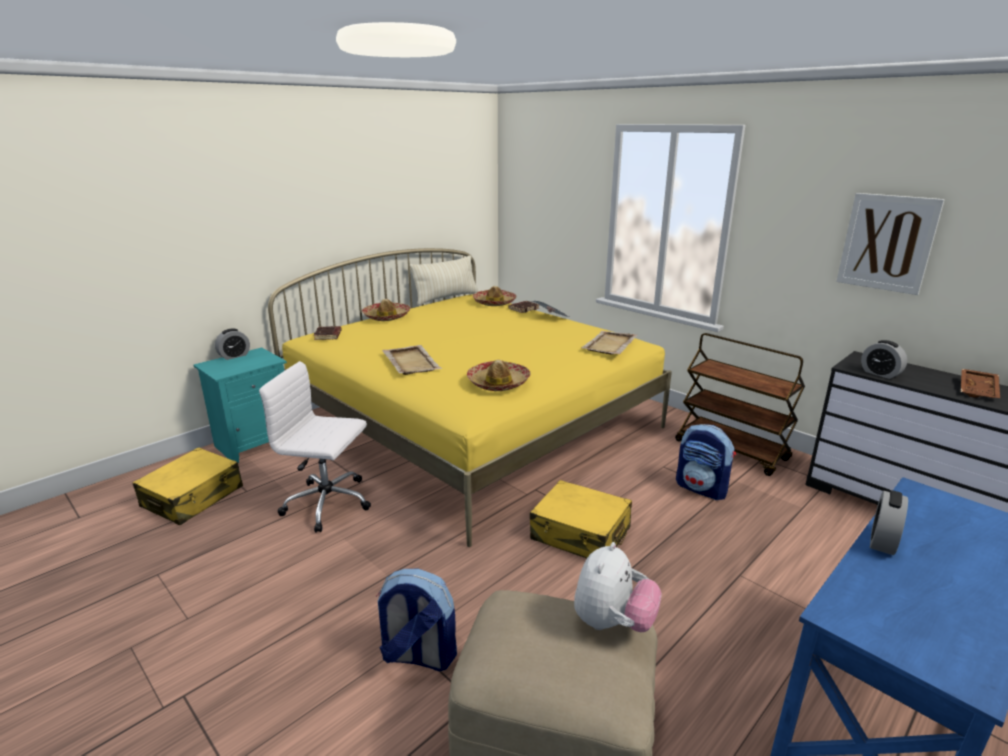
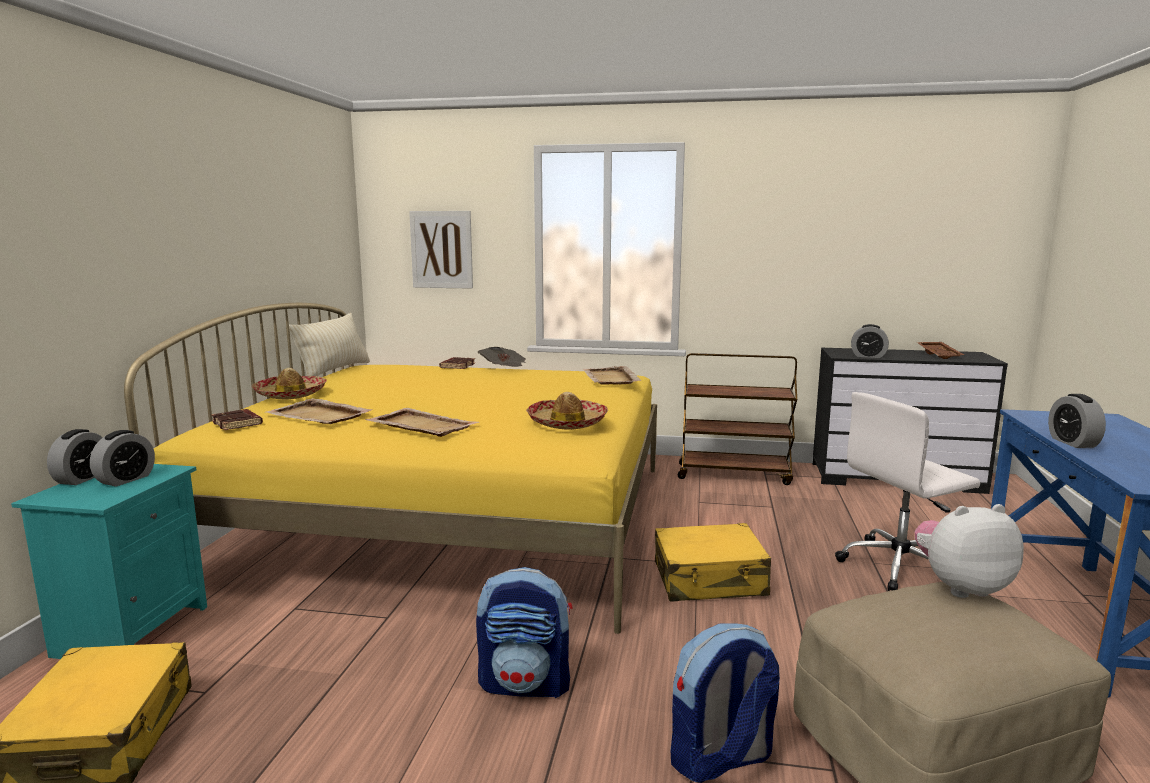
camera: 35 degrees left, 10 degrees down
white office chair [259,361,371,533] -> white office chair moved to [835,392,980,591]
hat [473,286,517,306] -> none
plush toy [574,542,662,632] -> plush toy turned 90 degrees counterclockwise [915,504,1024,598]
backpack [676,424,736,500] -> backpack moved to [476,567,573,698]
picture [836,193,945,295] -> picture moved to [409,211,473,289]
none -> alarm clock [90,430,155,487]
none -> beige tray [266,398,372,424]

